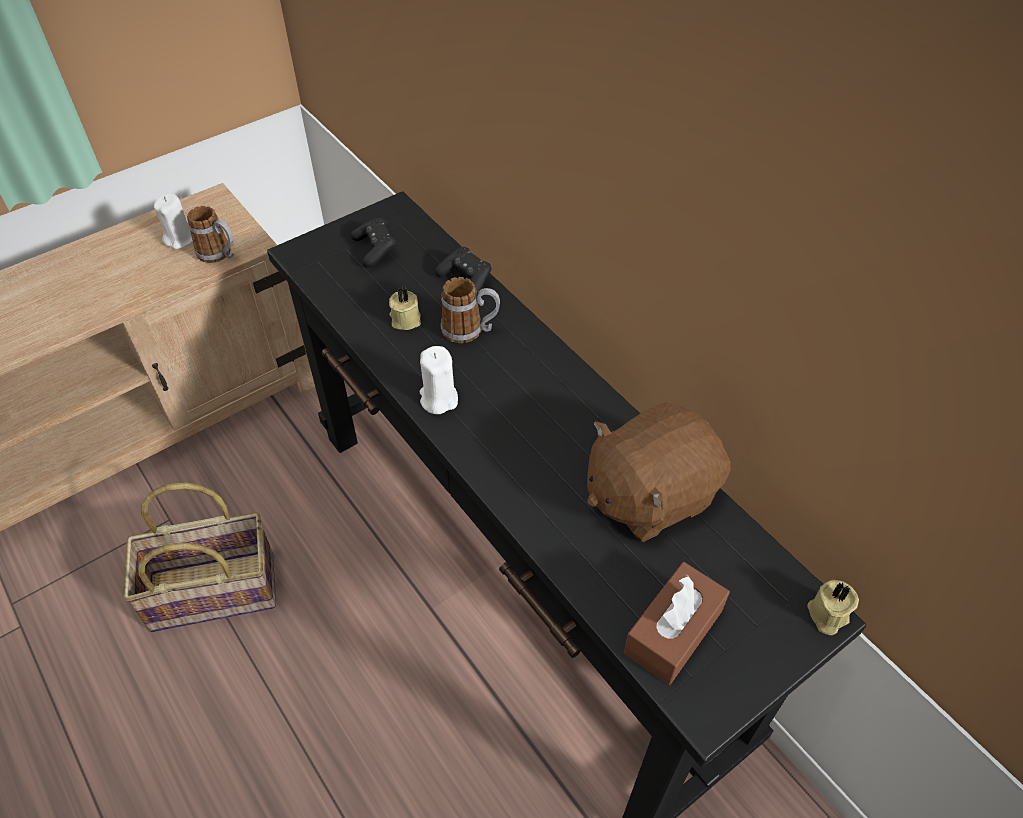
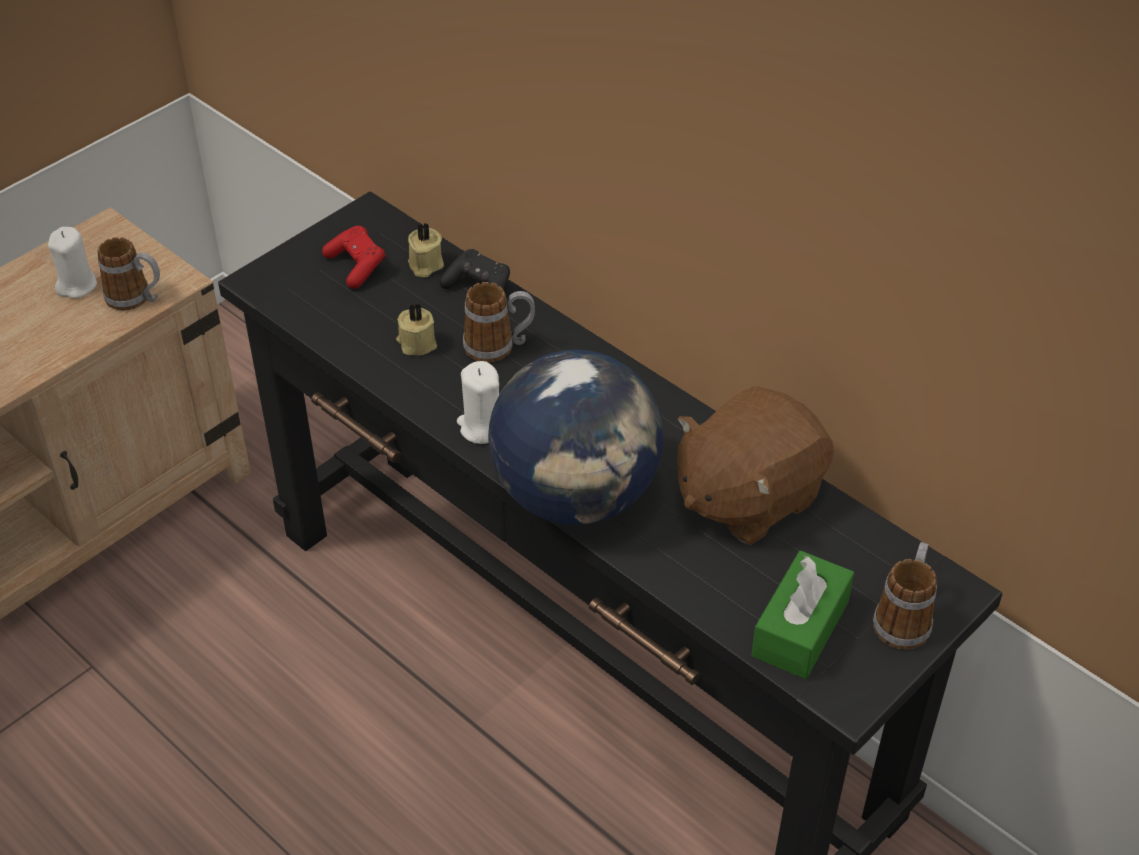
camera: 10 degrees left, 5 degrees down
basket [123,482,276,632] -> none
black game controller [351,217,397,268] -> red game controller [322,226,386,289]
brown tissue box [624,562,730,685] -> green tissue box [752,551,854,679]
beige candle [807,580,859,635] -> beige candle moved to [408,223,444,277]
none -> globe [488,350,664,525]
none -> mug [873,542,937,650]

